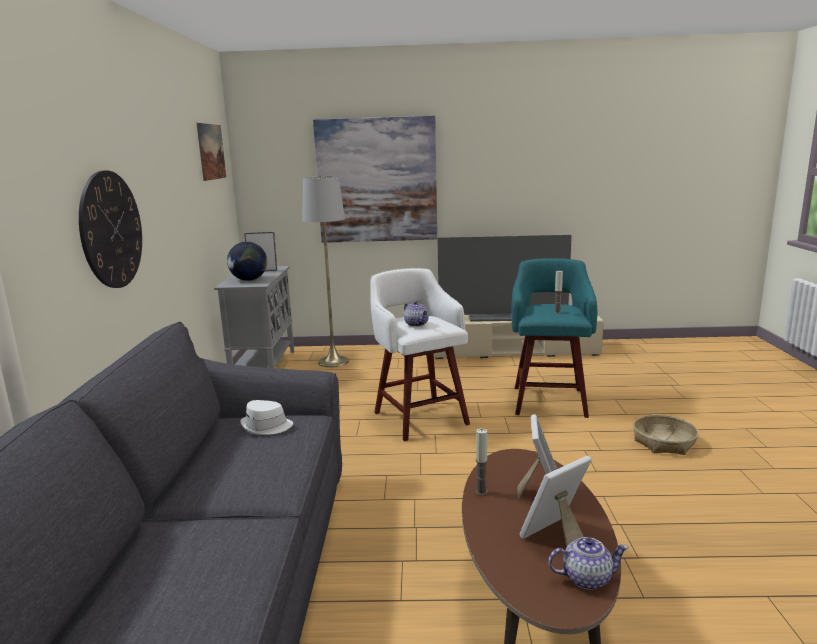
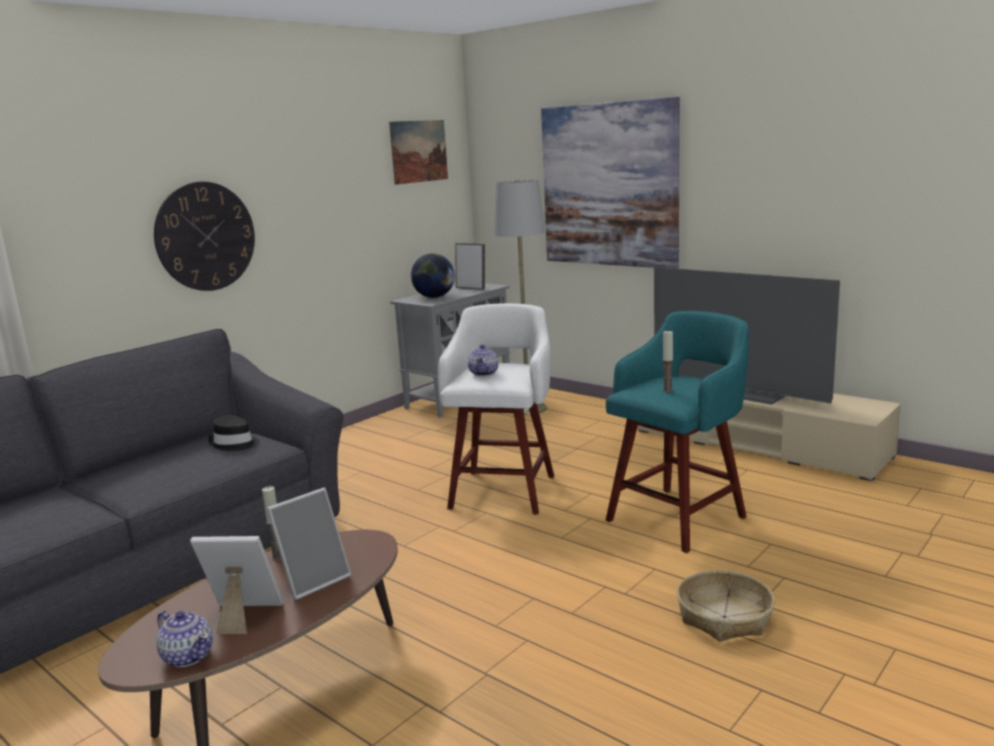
camera: 40 degrees right, 0 degrees up
white hat [240,400,293,435] -> black hat [208,415,259,451]

